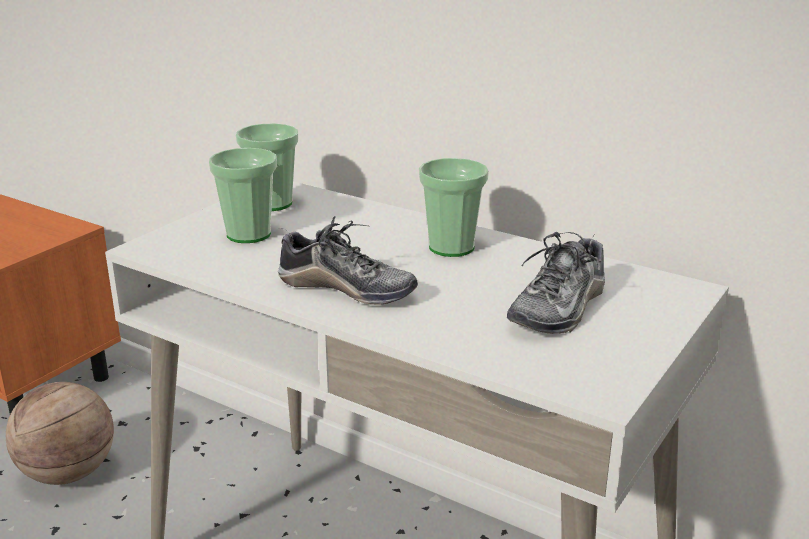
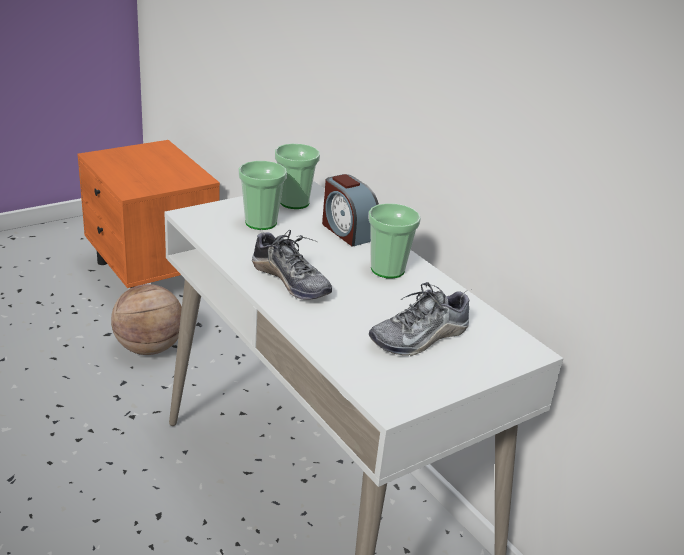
camera: 20 degrees right, 5 degrees up
none -> alarm clock [322,174,379,247]

